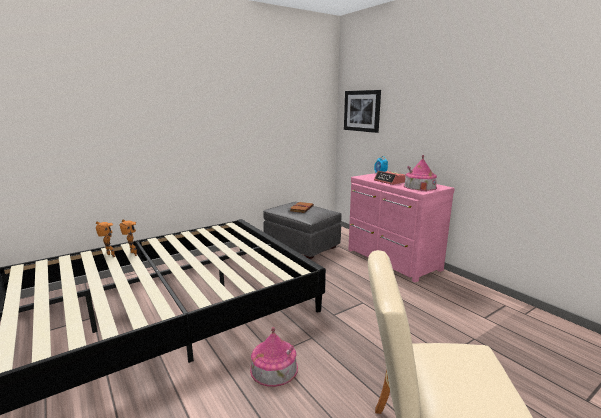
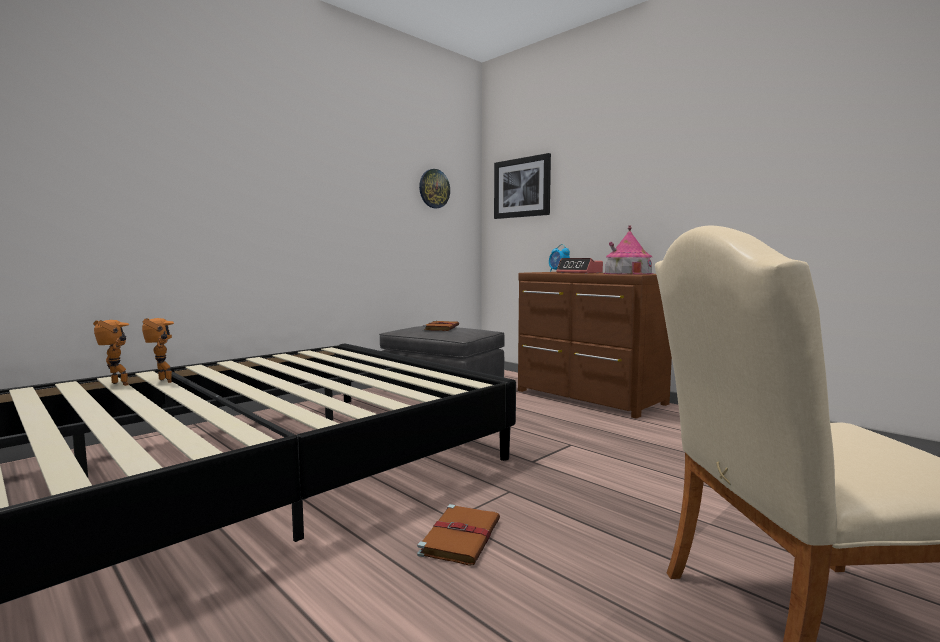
camera: 10 degrees left, 10 degrees down
toy house [250,327,298,387] -> brown book [417,504,500,566]
pink dresser [348,173,455,283] -> brown dresser [518,272,672,419]
none -> wall clock [419,169,450,208]

